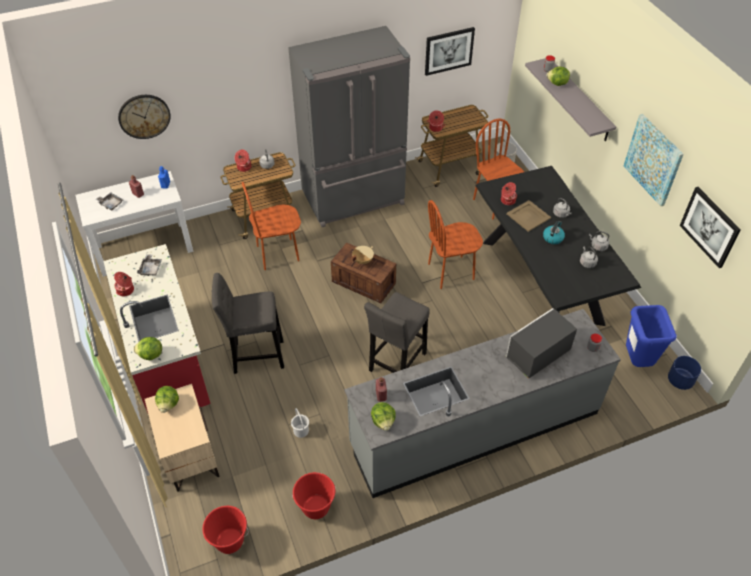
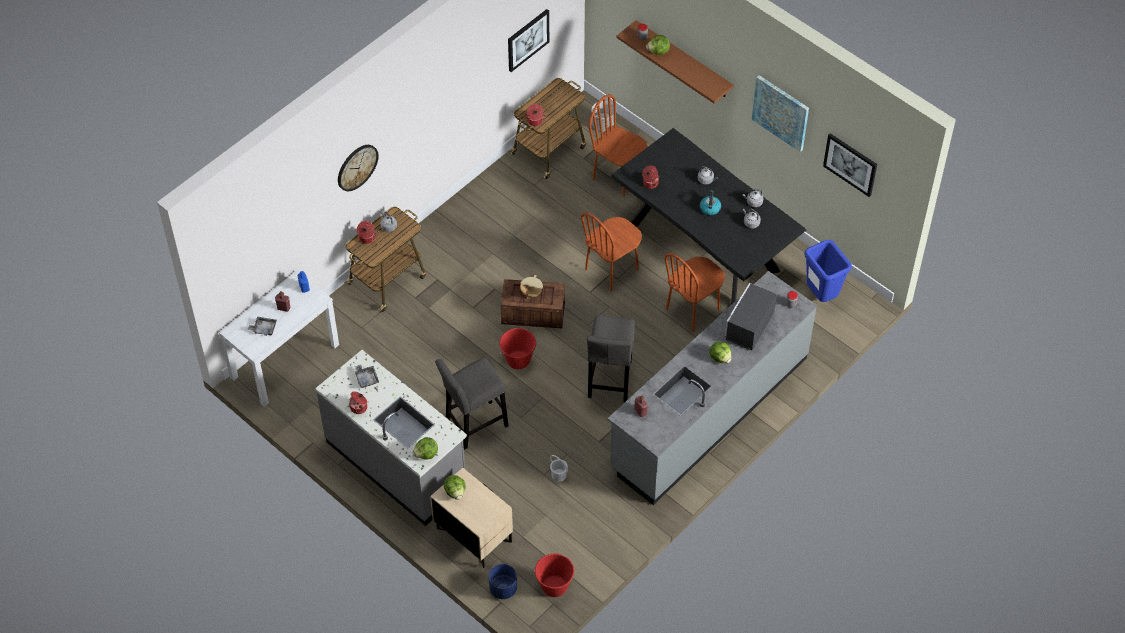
camera: 25 degrees left, 5 degrees up
red counter [103,244,210,413] -> grey counter [315,350,467,526]
wall clock [118,95,171,139] -> wall clock moved to [338,145,379,191]
brown chair [242,182,301,270] -> brown chair moved to [665,253,725,332]
grey fridge [288,26,410,227] -> none
red bucket [292,472,336,519] -> red bucket moved to [500,328,536,369]
lettuce [371,402,396,431] -> lettuce moved to [709,341,731,363]
beige tray [506,200,551,232] -> none
grey shelf [525,58,616,141] -> brown shelf [616,20,734,103]
blue planter [668,356,701,390] -> blue planter moved to [489,564,517,599]

